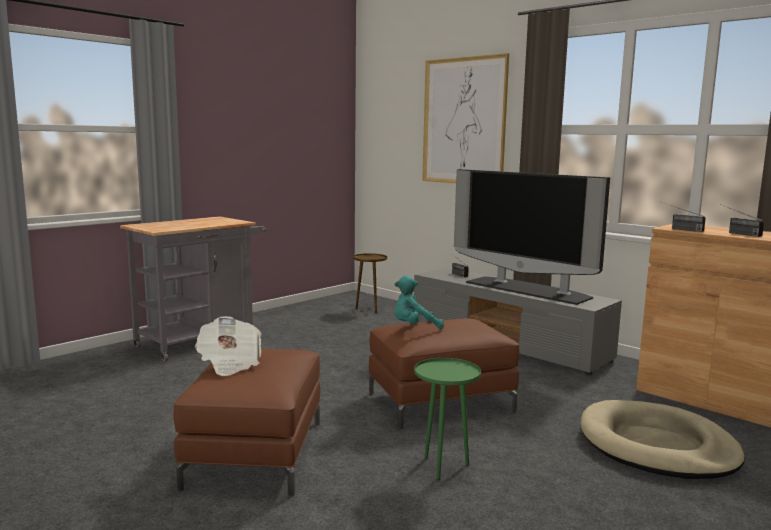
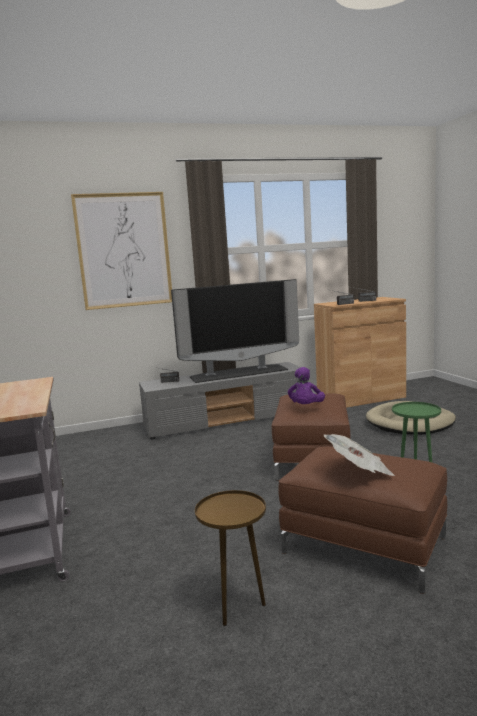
camera: 60 degrees left, 0 degrees up
brown side table [353,253,387,313] -> brown side table moved to [195,490,266,626]
turquoise plush toy [394,275,444,329] -> purple plush toy [288,367,325,404]

